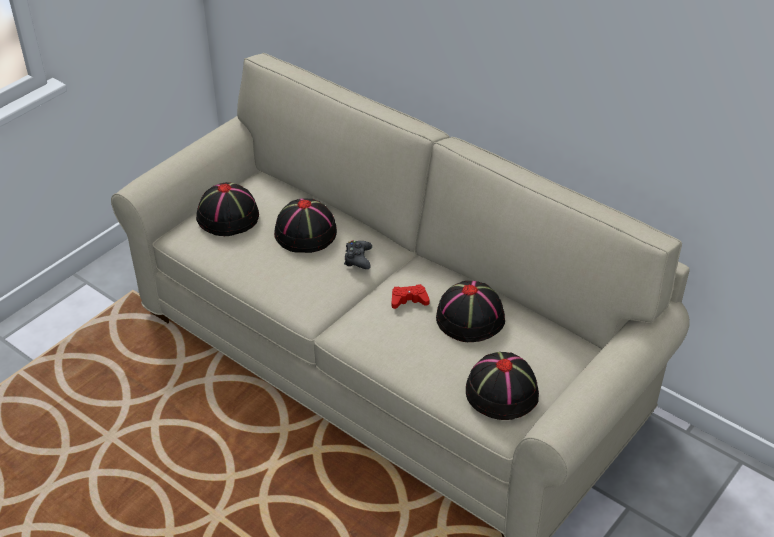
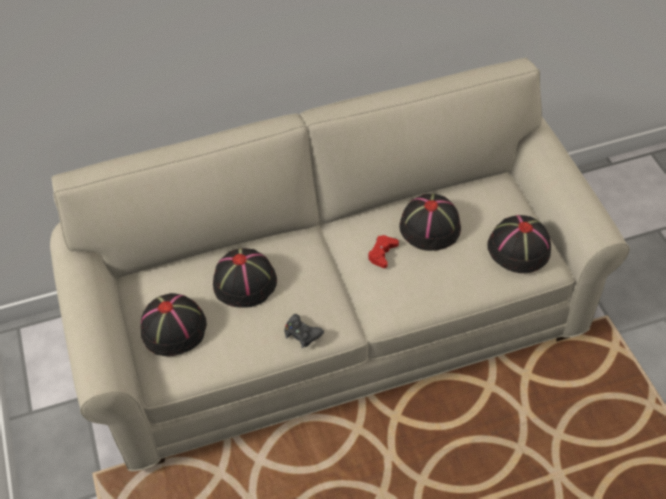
camera: 55 degrees left, 10 degrees up
black game controller [344,241,372,269] -> black game controller moved to [284,314,324,348]

